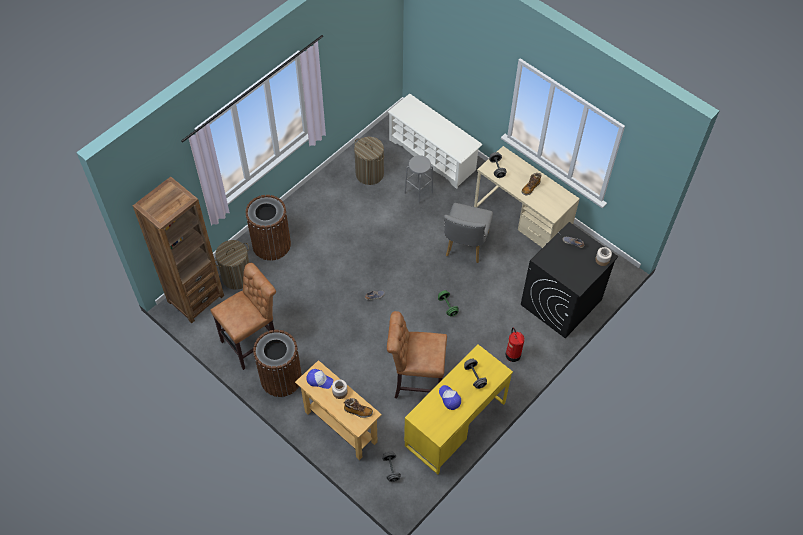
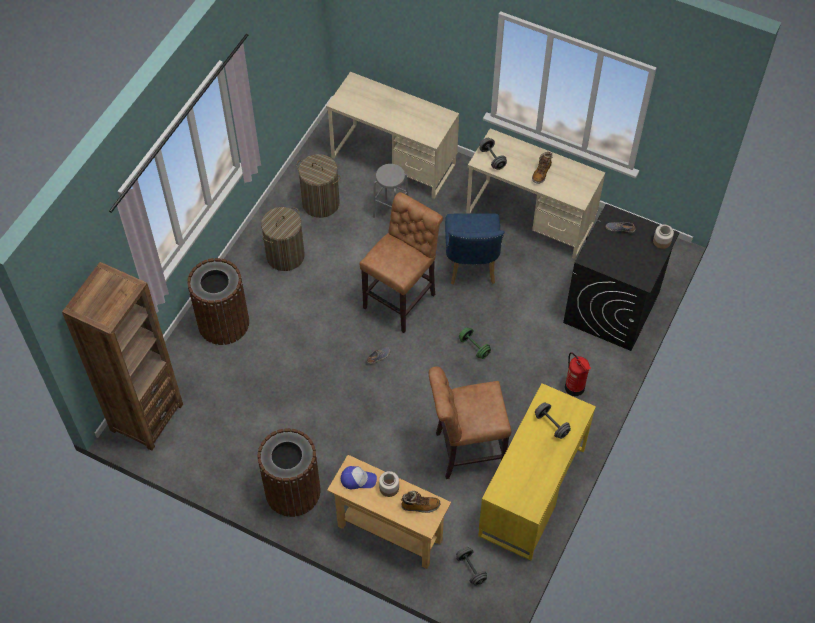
camera: 15 degrees left, 0 degrees up
brown stool [210,263,276,370] -> brown stool moved to [359,192,443,333]
laundry basket [215,240,249,290] -> laundry basket moved to [261,207,305,271]
white shoe rack [388,94,482,189] -> beige desk [326,72,459,199]
cap [439,385,461,410] -> none
grey chair [444,203,493,263] -> blue chair [445,214,504,285]

